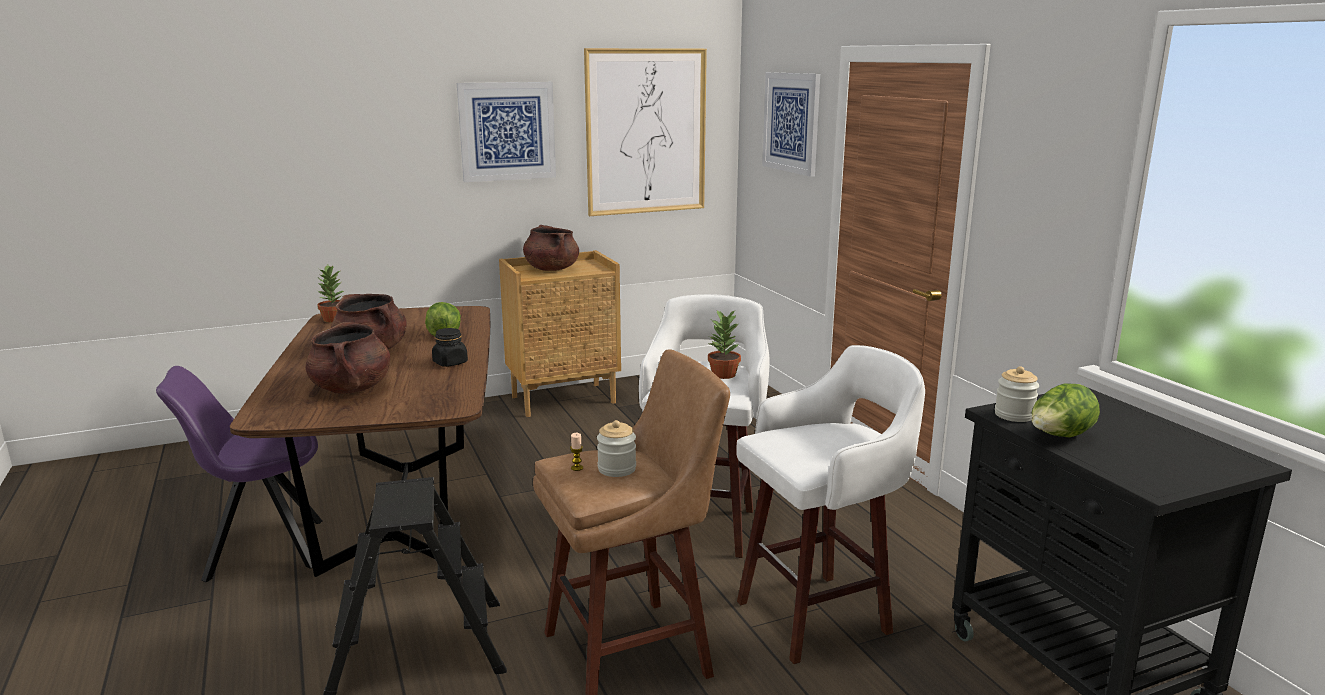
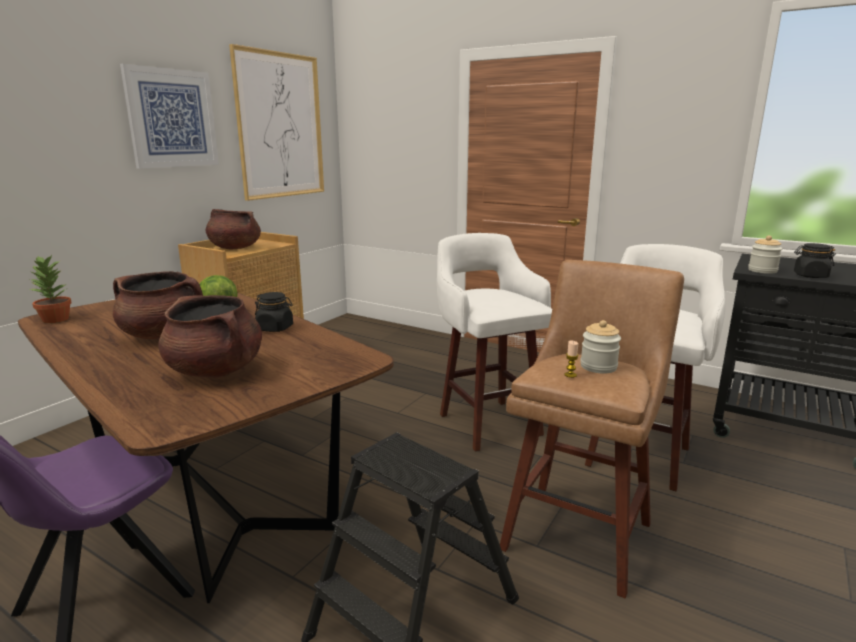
camera: 35 degrees left, 0 degrees up
potted plant [707,310,741,379] -> none
picture [762,72,820,177] -> none
lettuce [1032,384,1100,438] -> black jar [794,243,836,278]

